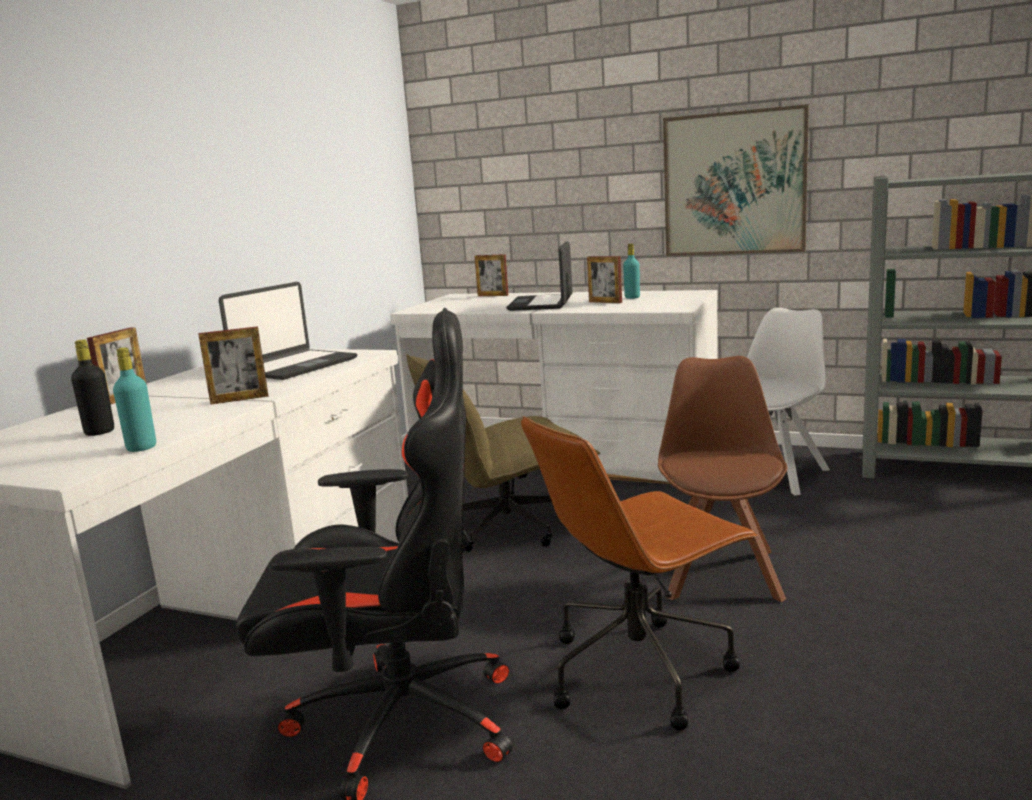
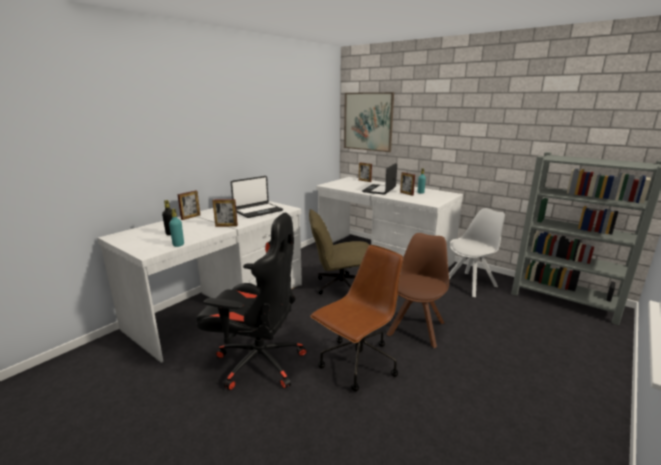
camera: 15 degrees right, 5 degrees up
brown office chair [521,416,758,731] -> brown office chair turned 150 degrees clockwise [310,245,403,392]
picture [663,104,809,256] -> picture moved to [344,92,394,152]

